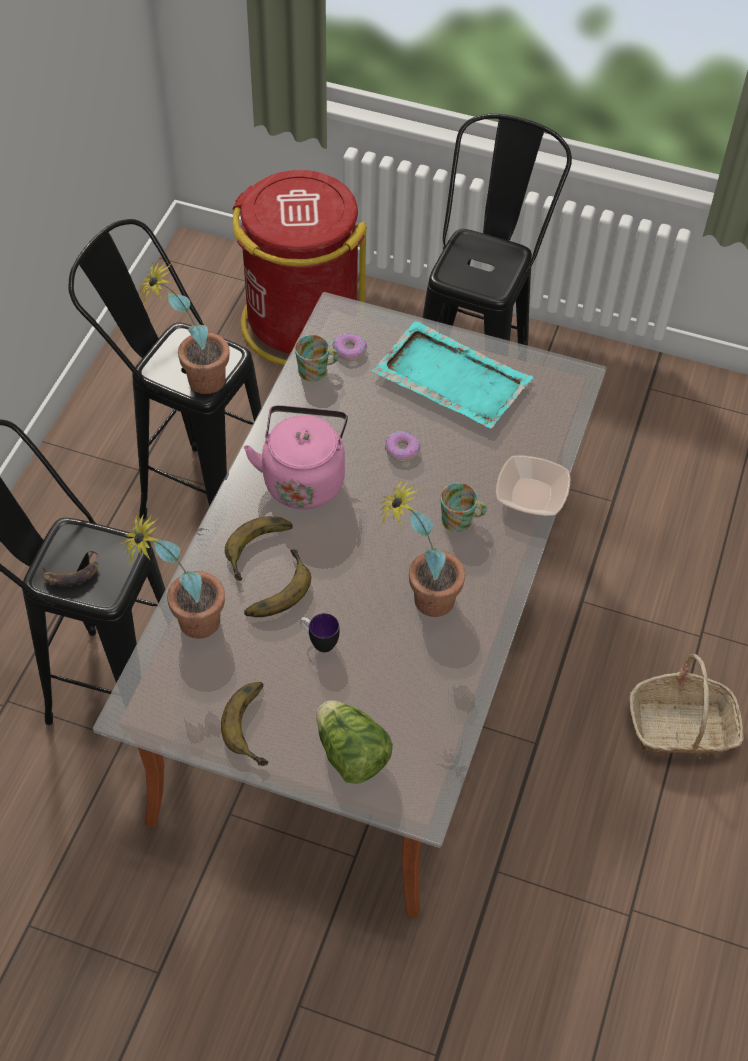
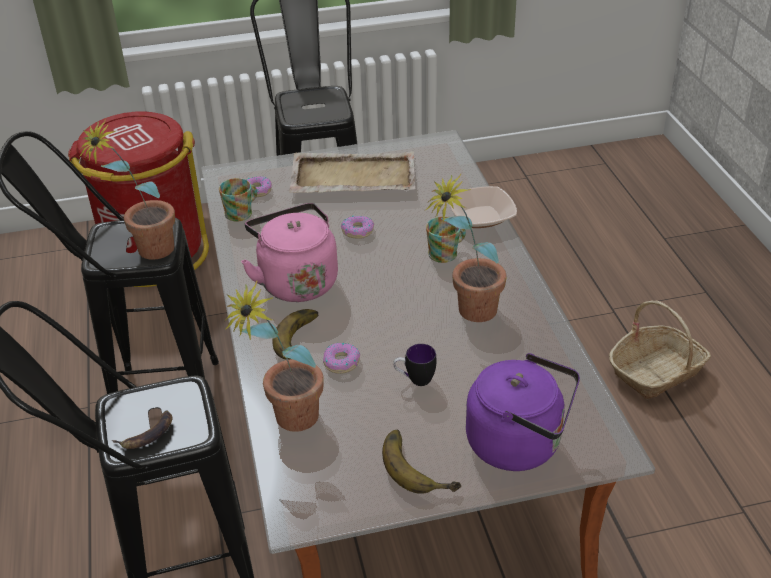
camera: 30 degrees left, 15 degrees down
banana [244,550,311,617] -> donut [323,343,360,374]
lettuce [316,700,392,784] -> purple kettle [466,353,580,471]
turquoise tray [372,321,533,428] -> beige tray [289,151,416,193]

